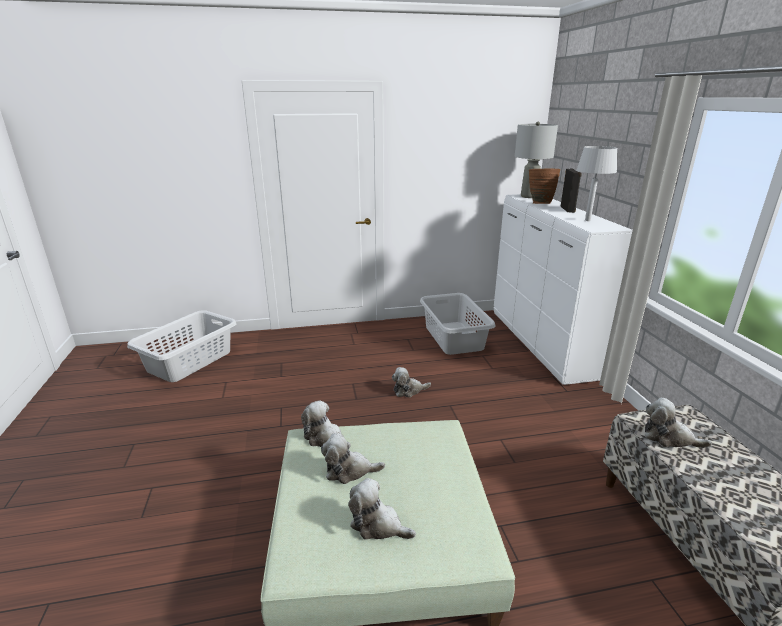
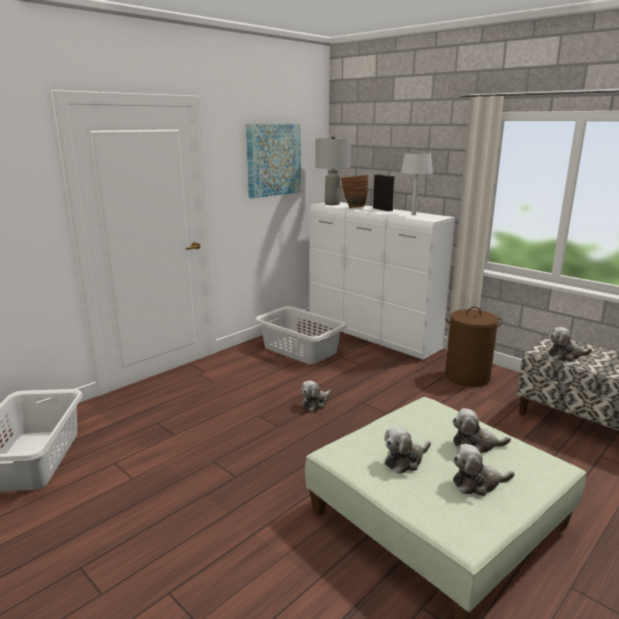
camera: 35 degrees left, 5 degrees down
plush toy [301,400,351,449] -> plush toy moved to [452,408,511,453]
none -> picture [246,123,301,199]
none -> brown laundry basket [445,307,502,387]

